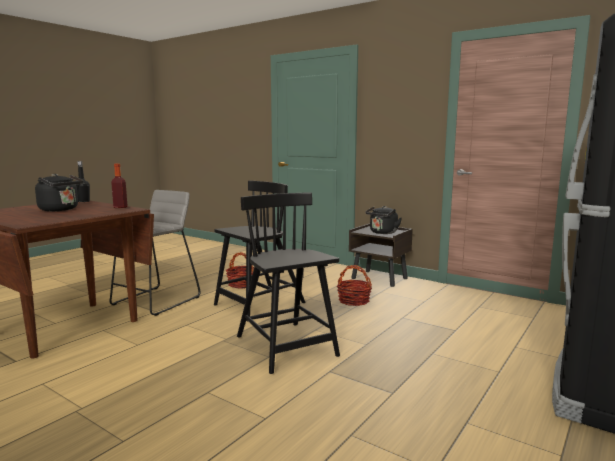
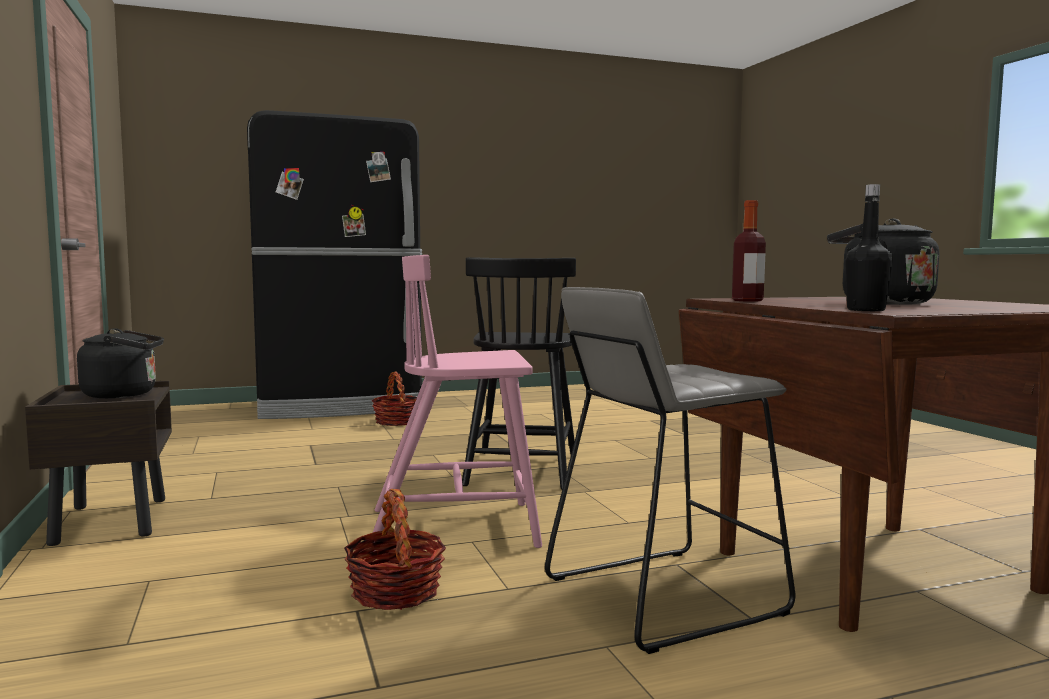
camera: 145 degrees left, 5 degrees down
black chair [214,181,305,322] -> pink chair [373,255,542,551]
basket [337,265,372,306] -> basket moved to [372,371,417,426]

